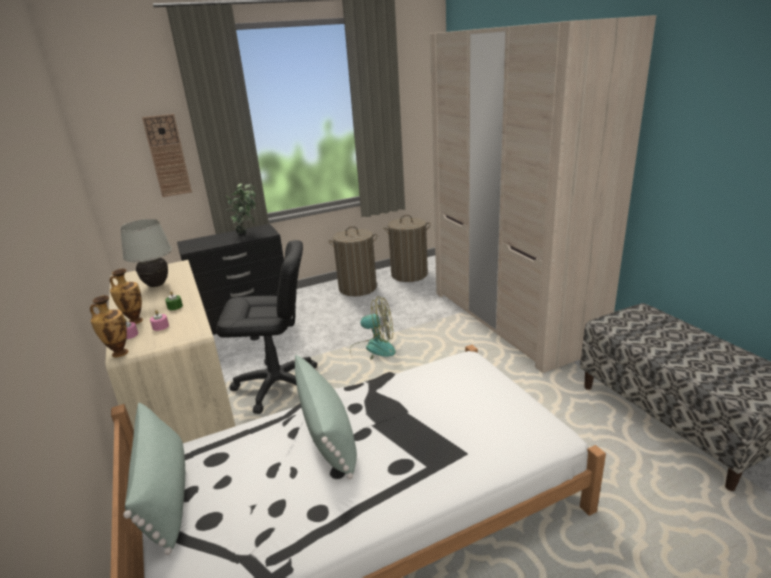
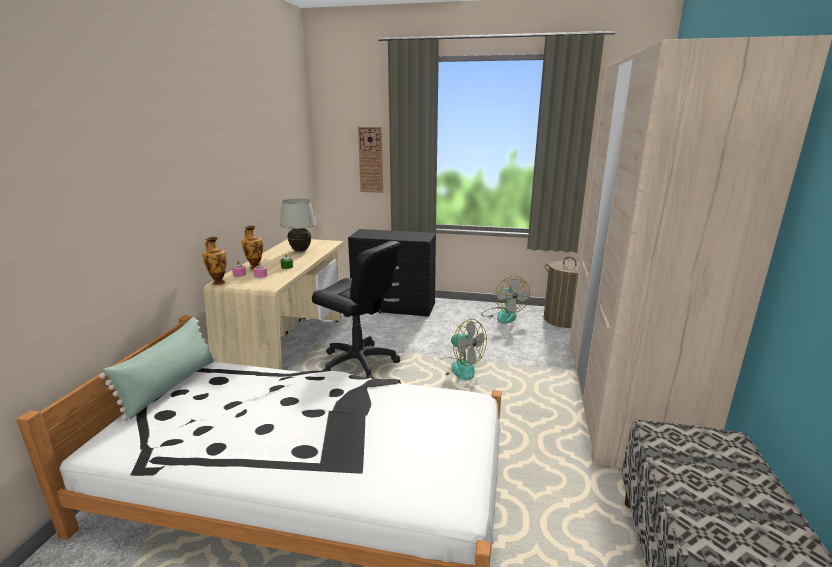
camera: 35 degrees right, 5 degrees down
potted plant [225,183,256,234] -> none
green pillow [294,355,357,479] -> none
laundry basket [328,226,378,296] -> fan [481,276,530,323]

